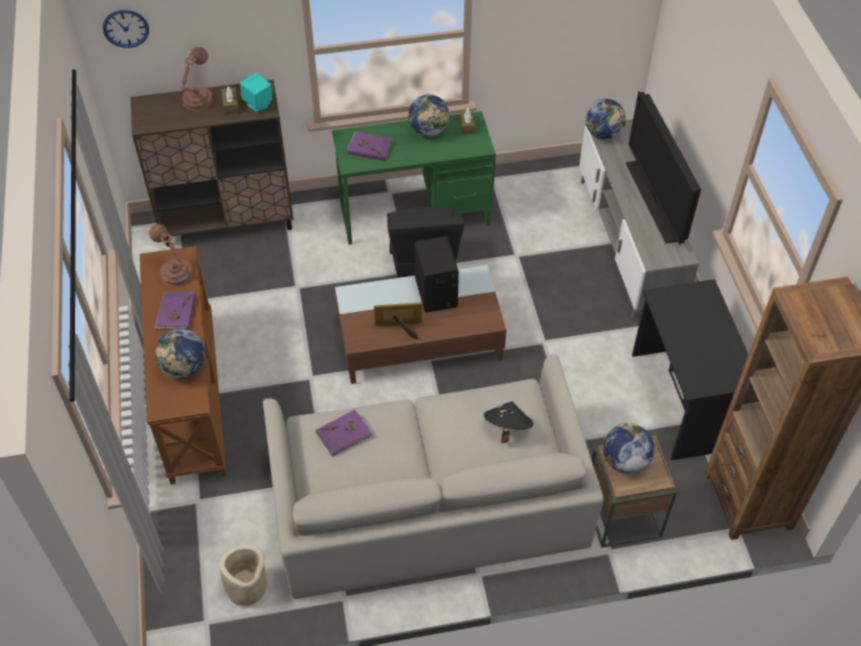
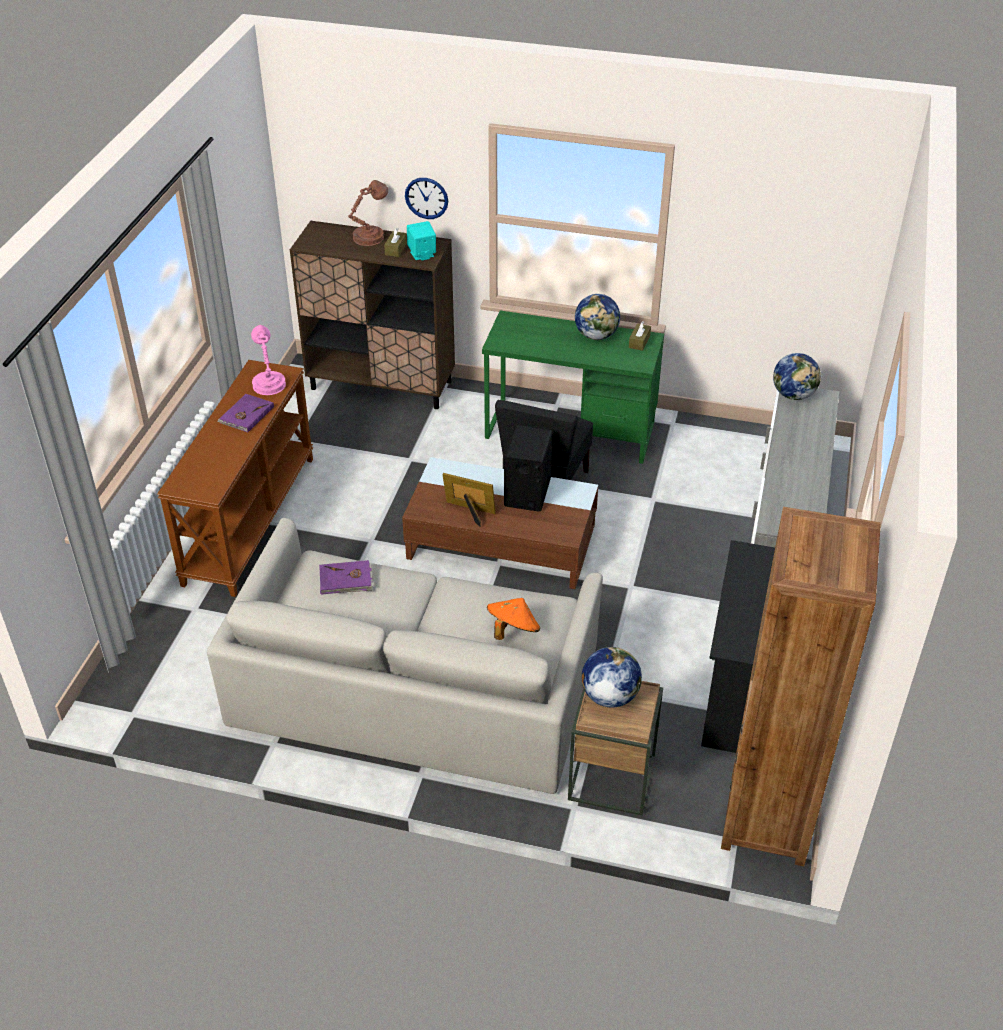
camera: 25 degrees right, 10 degrees down
wall clock [103,10,149,48] -> wall clock moved to [405,178,448,219]
brown table lamp [149,224,193,287] -> pink table lamp [251,325,286,395]
globe [155,329,205,379] -> none
beige planter [219,545,267,606] -> none
purple book [347,131,394,161] -> none
black hat [484,401,534,443] -> orange hat [487,598,540,640]
television [626,91,701,246] -> none

